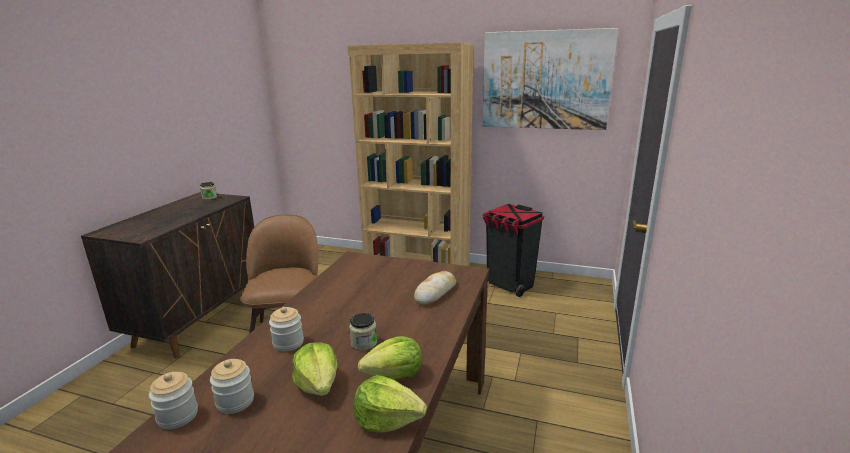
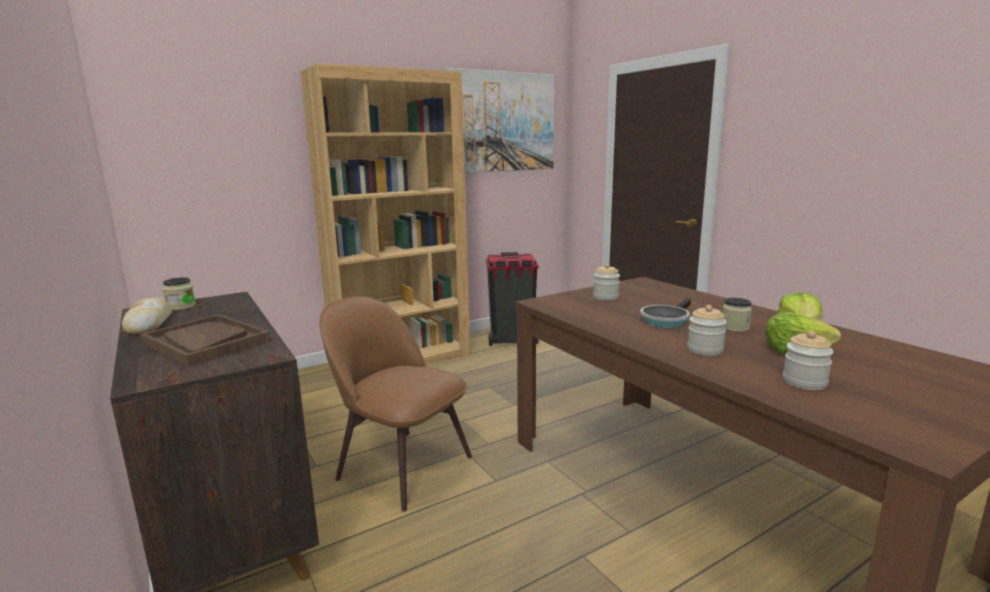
camera: 50 degrees left, 5 degrees down
jar [149,372,198,430] -> jar moved to [593,263,620,301]
lettuce [354,375,427,433] -> none
bread [414,271,456,305] -> bread moved to [122,297,172,334]
none -> brown tray [140,314,271,366]
none -> frying pan [640,298,691,328]

